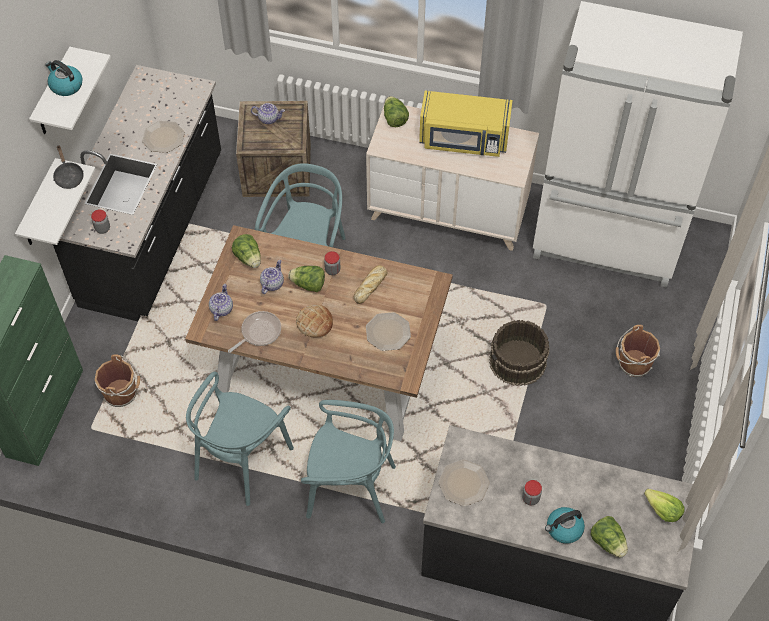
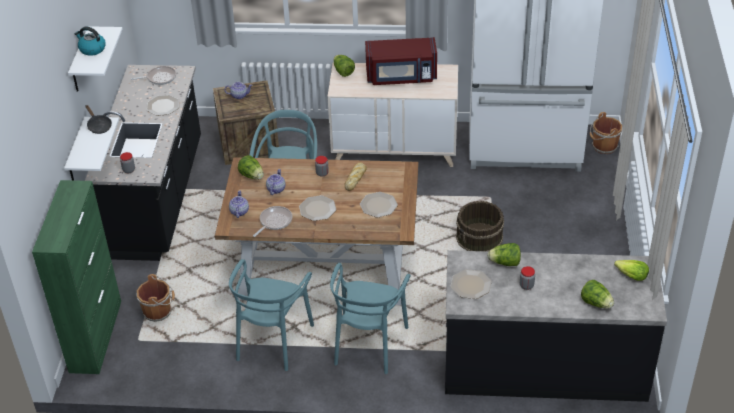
camera: 10 degrees left, 15 degrees down
lettuce [288,266,325,292] -> lettuce moved to [488,243,521,266]
bread [296,305,333,338] -> plate [299,195,336,221]
turquoise chair [301,400,396,523] -> turquoise chair turned 105 degrees clockwise [330,263,410,374]
yellow microwave [419,91,513,157] -> red microwave [365,37,437,85]
kettle [545,507,585,544] -> none
brown bucket [616,325,660,377] -> brown bucket moved to [590,112,623,154]
none -> frying pan [131,66,176,85]

